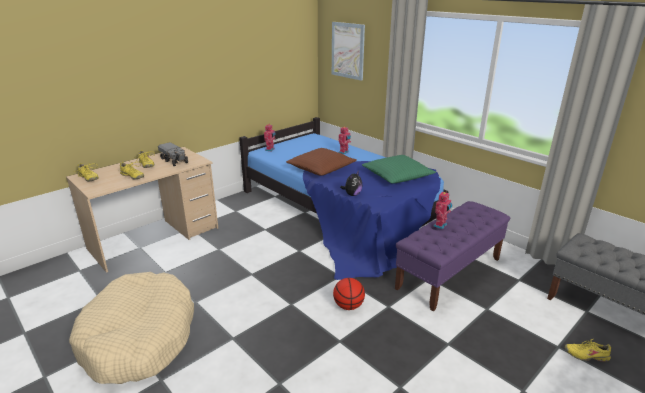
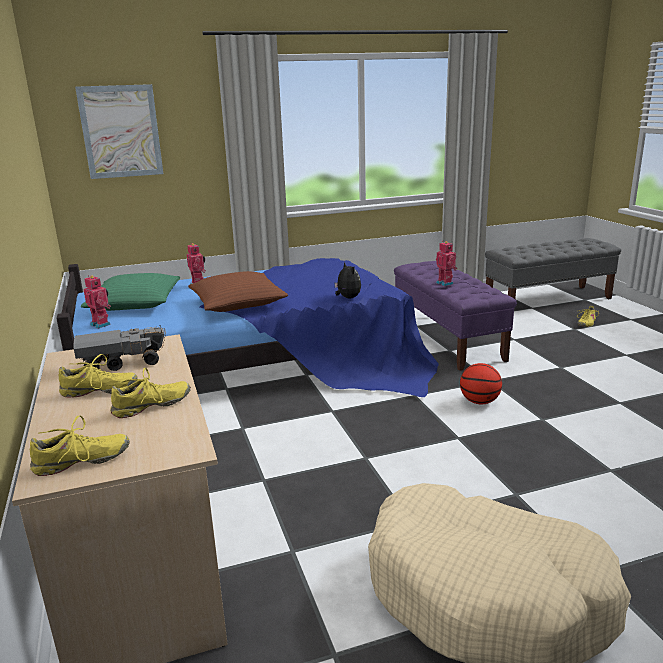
camera: 65 degrees left, 5 degrees down
green pillow [362,155,436,183] -> green pillow moved to [81,273,180,311]

